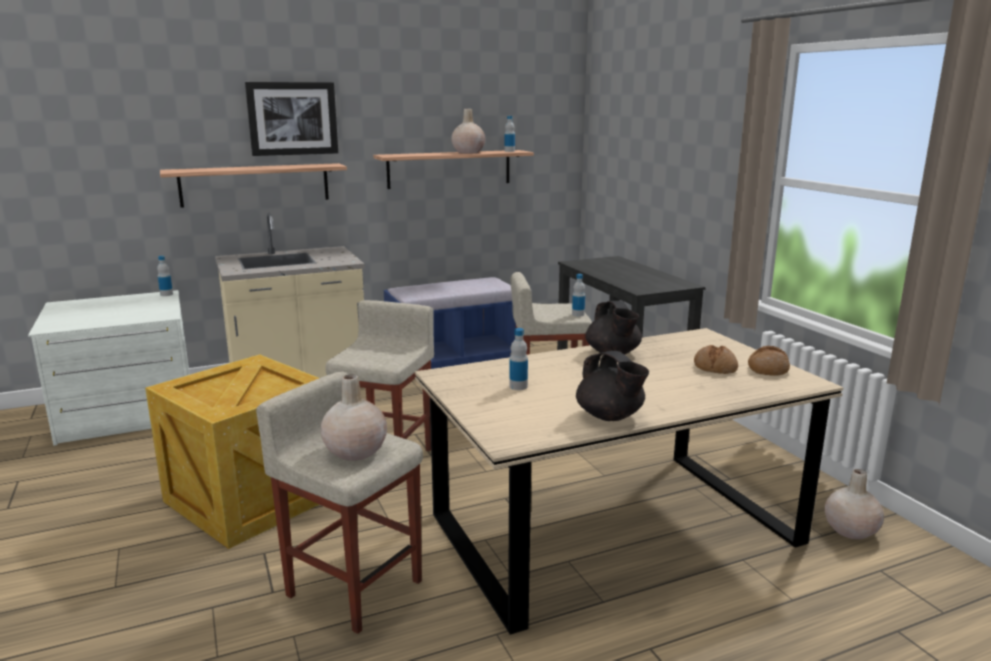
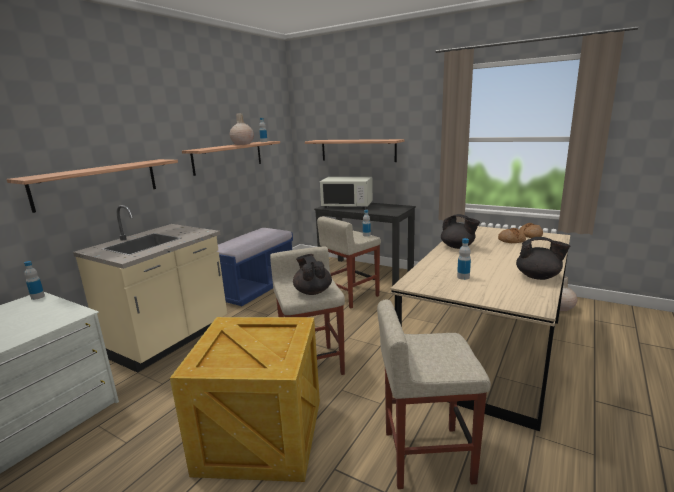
camera: 35 degrees left, 0 degrees up
picture [245,82,338,156] -> none
beige vase [321,374,387,461] -> none
none -> black teapot [293,254,332,295]
none -> shelf [305,139,405,162]
none -> white microwave [320,177,373,209]

